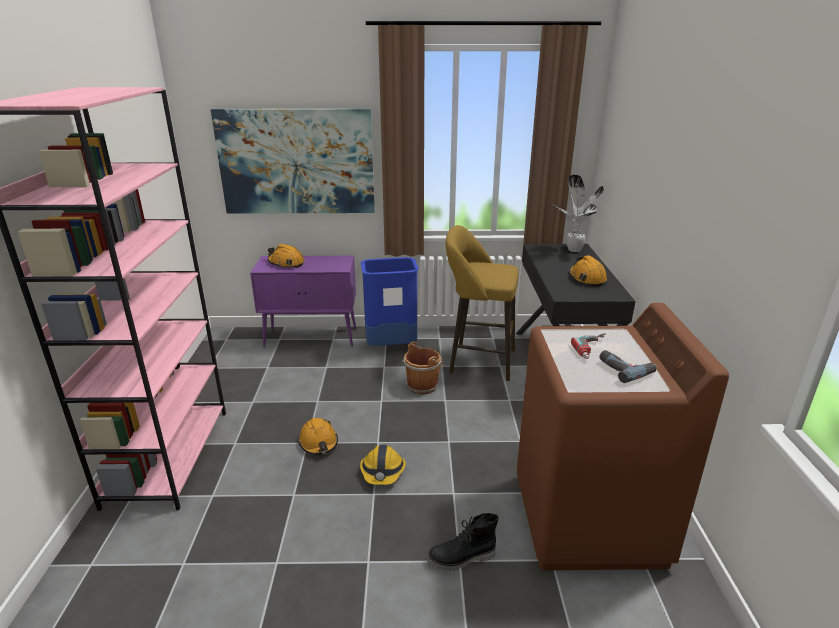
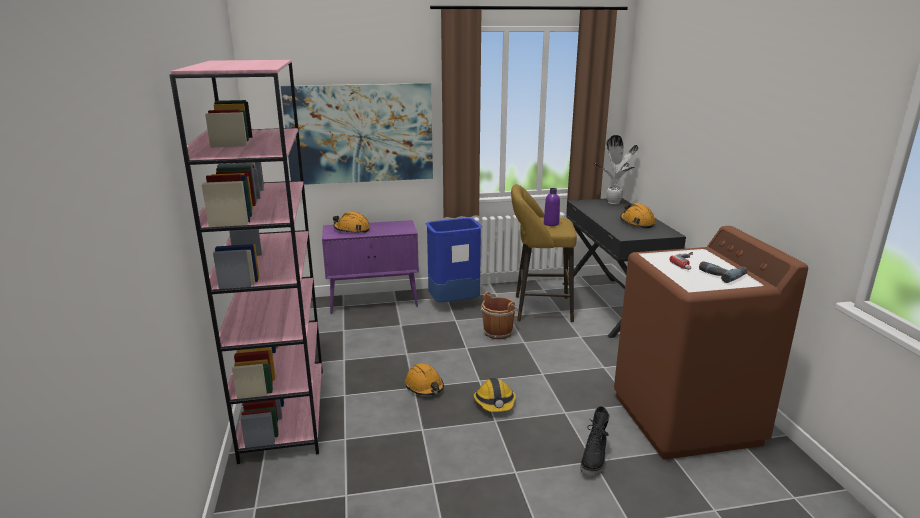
camera: 10 degrees left, 5 degrees down
black boot [427,513,499,571] -> black boot turned 45 degrees counterclockwise [580,406,610,477]
none -> purple bottle [544,188,560,226]

